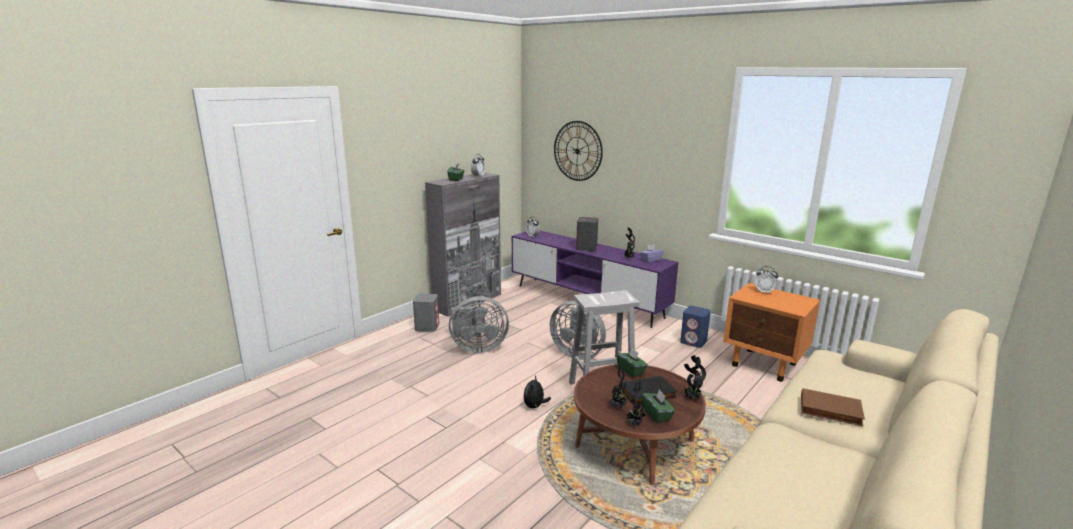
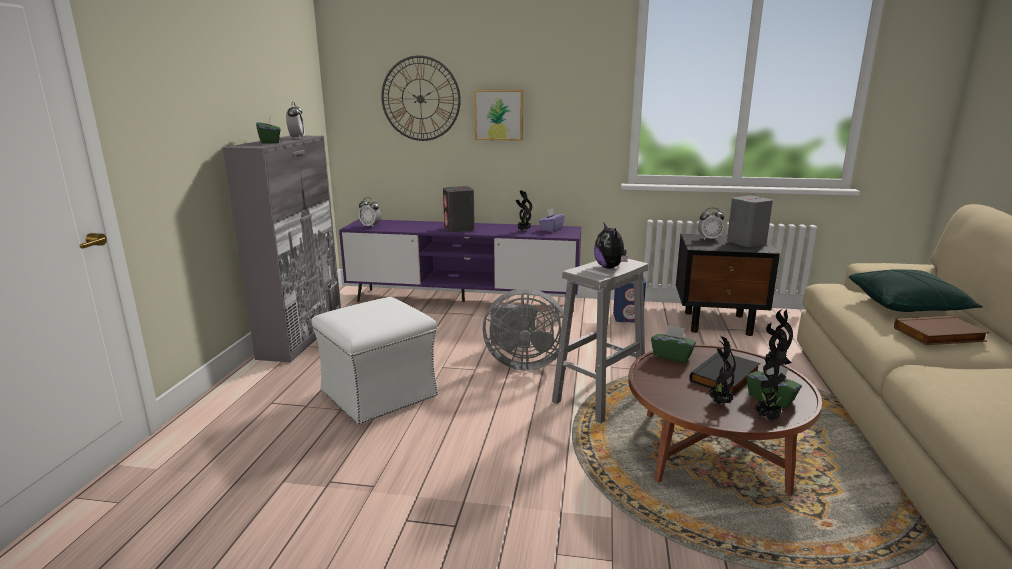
camera: 30 degrees left, 0 degrees up
grey speaker [413,294,439,332] -> grey speaker moved to [727,196,773,247]
grey fan [449,296,509,353] -> white ottoman [311,297,438,425]
plush toy [523,375,551,409] -> plush toy moved to [594,223,628,269]
orange nightstand [723,283,820,382] -> black nightstand [676,234,780,336]
none -> picture [474,90,523,141]
none -> green pillow [849,269,983,312]

